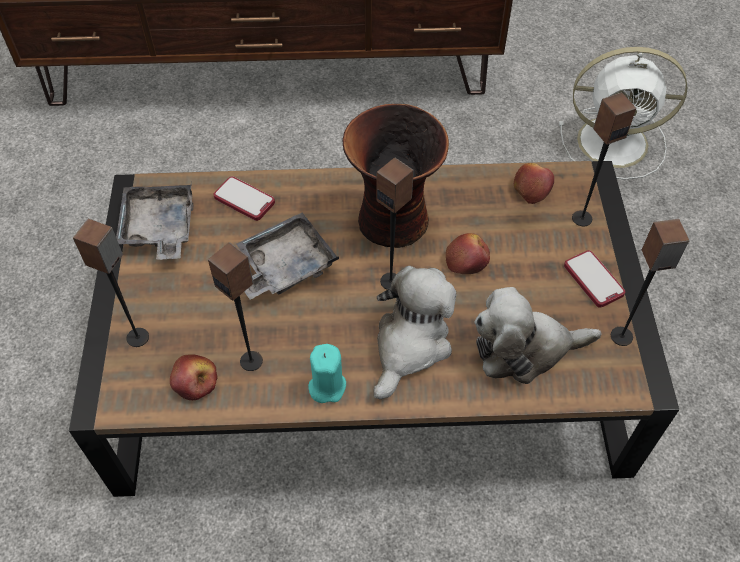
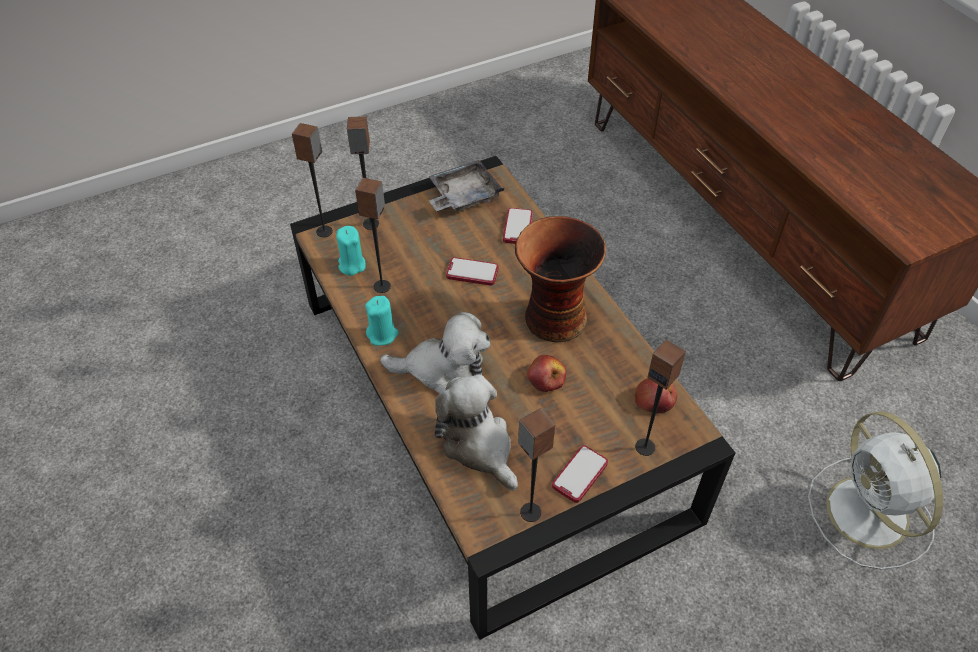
camera: 65 degrees right, 5 degrees down
apple [170,354,217,400] -> turquoise candle [336,226,366,276]
grey tray [236,212,339,300] -> phone [446,257,498,286]
speaker [376,158,414,289] -> speaker moved to [292,123,333,237]

